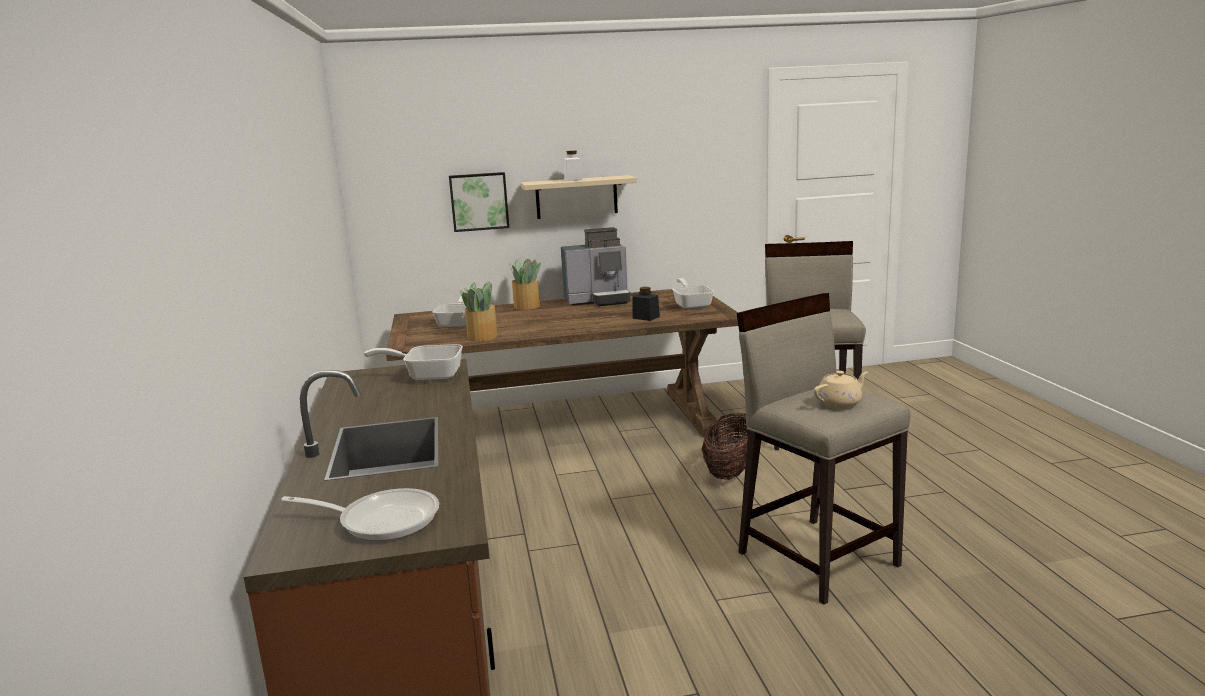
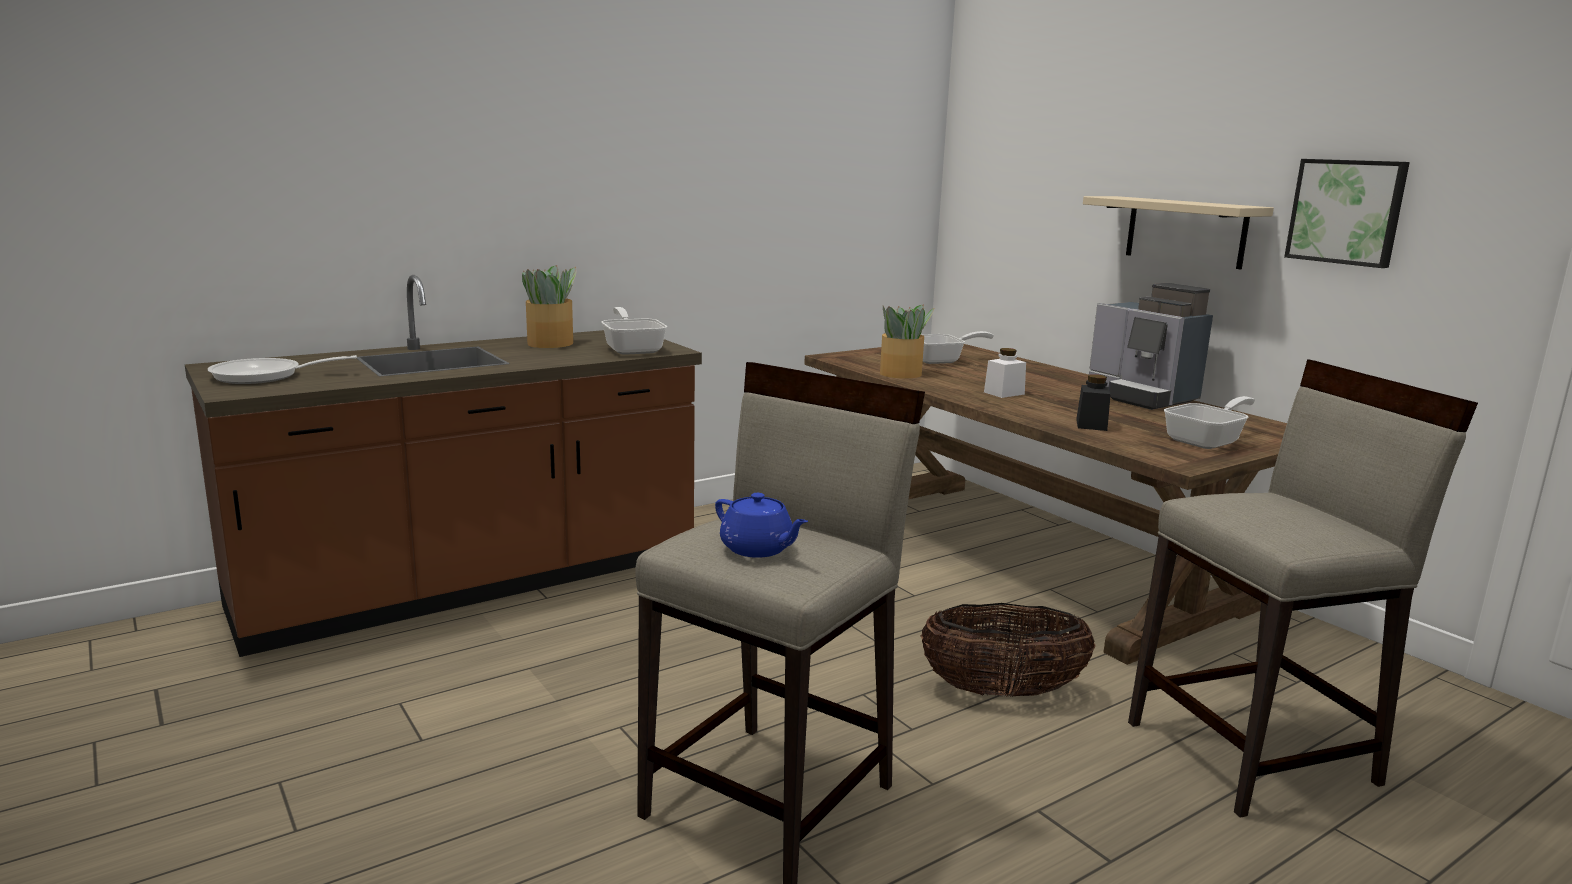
camera: 65 degrees right, 0 degrees up
frying pan [281,488,439,541] -> frying pan turned 90 degrees clockwise [208,355,357,384]
picture [449,172,509,232] -> picture moved to [1284,159,1410,268]
potted plant [509,259,541,310] -> potted plant moved to [522,265,577,348]
white jar [564,151,582,181] -> white jar moved to [984,348,1026,398]
beige teapot [813,371,868,408] -> blue teapot [715,493,808,558]

